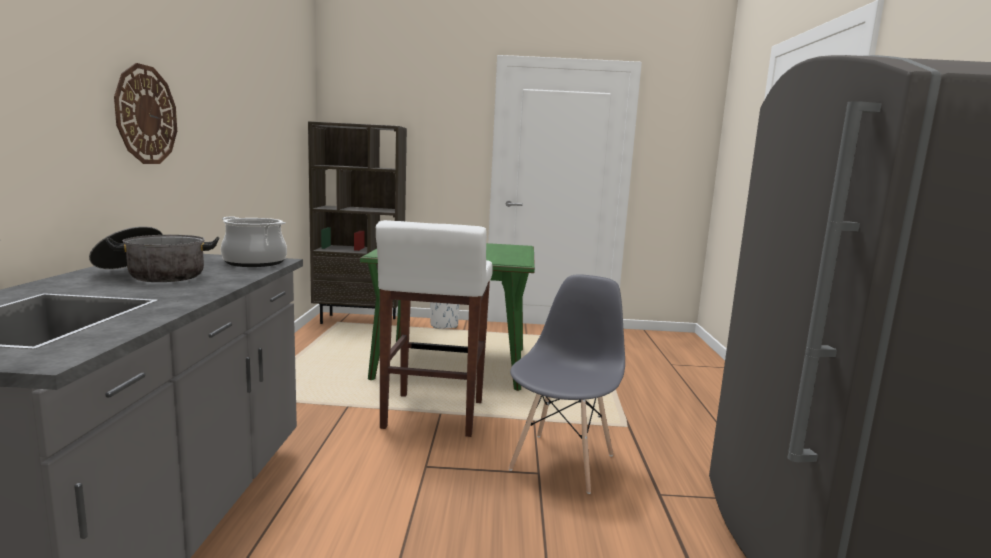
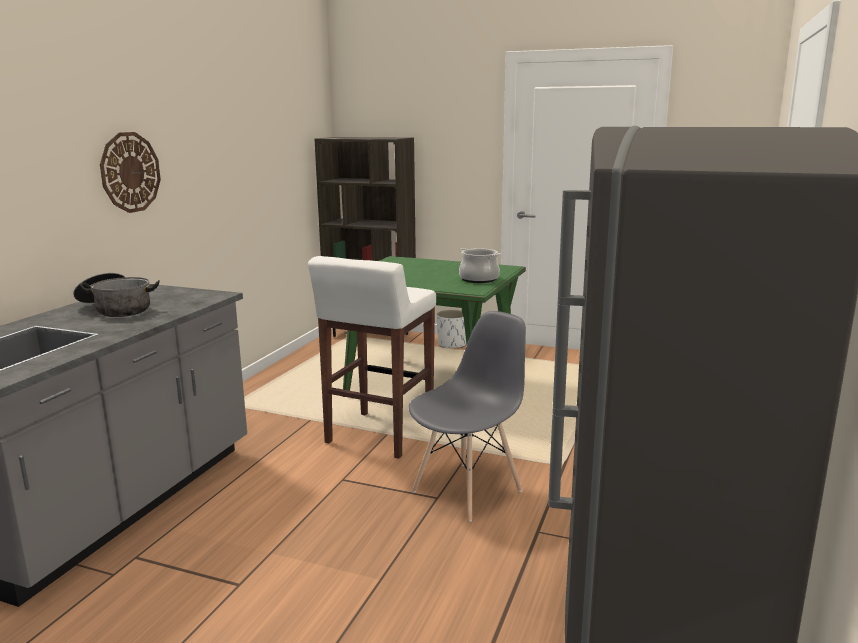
camera: 20 degrees right, 5 degrees up
cooking pot [221,217,287,267] -> cooking pot moved to [459,248,501,283]

